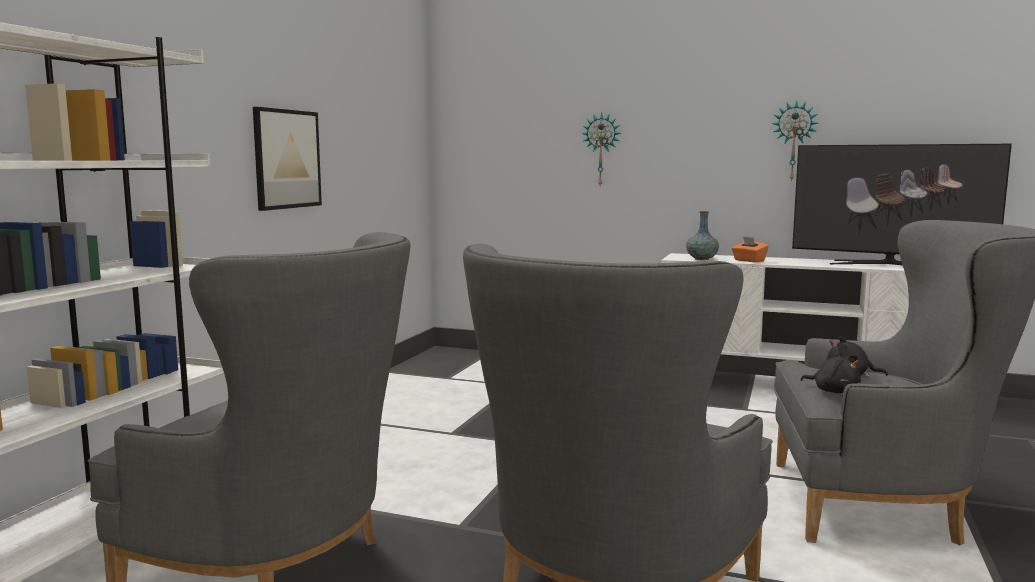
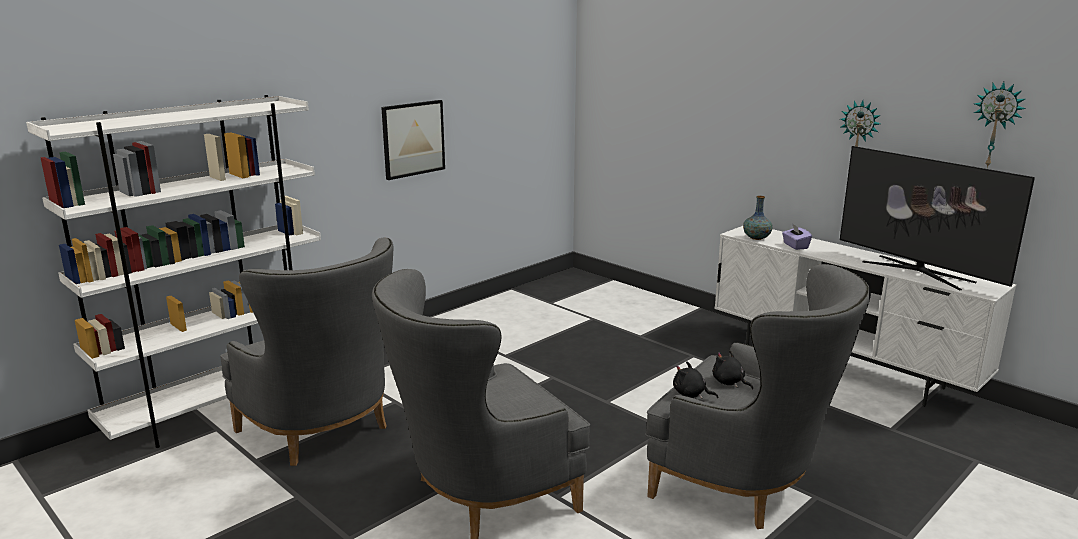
camera: 25 degrees right, 10 degrees up
wall clock [582,113,621,186] -> wall clock moved to [974,82,1026,168]
orange tissue box [732,236,769,262] -> purple tissue box [782,225,812,250]
black plush toy [801,355,861,393] -> black plush toy turned 135 degrees clockwise [673,361,718,399]

